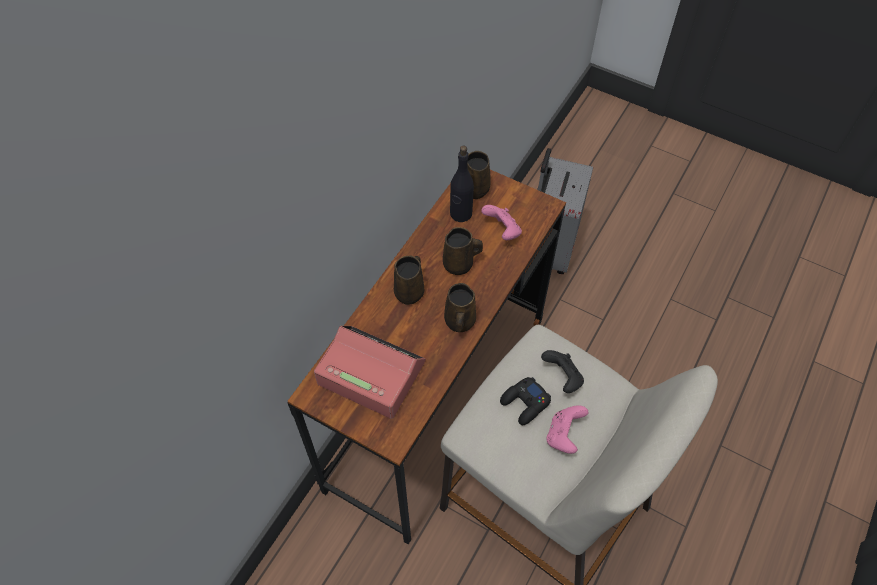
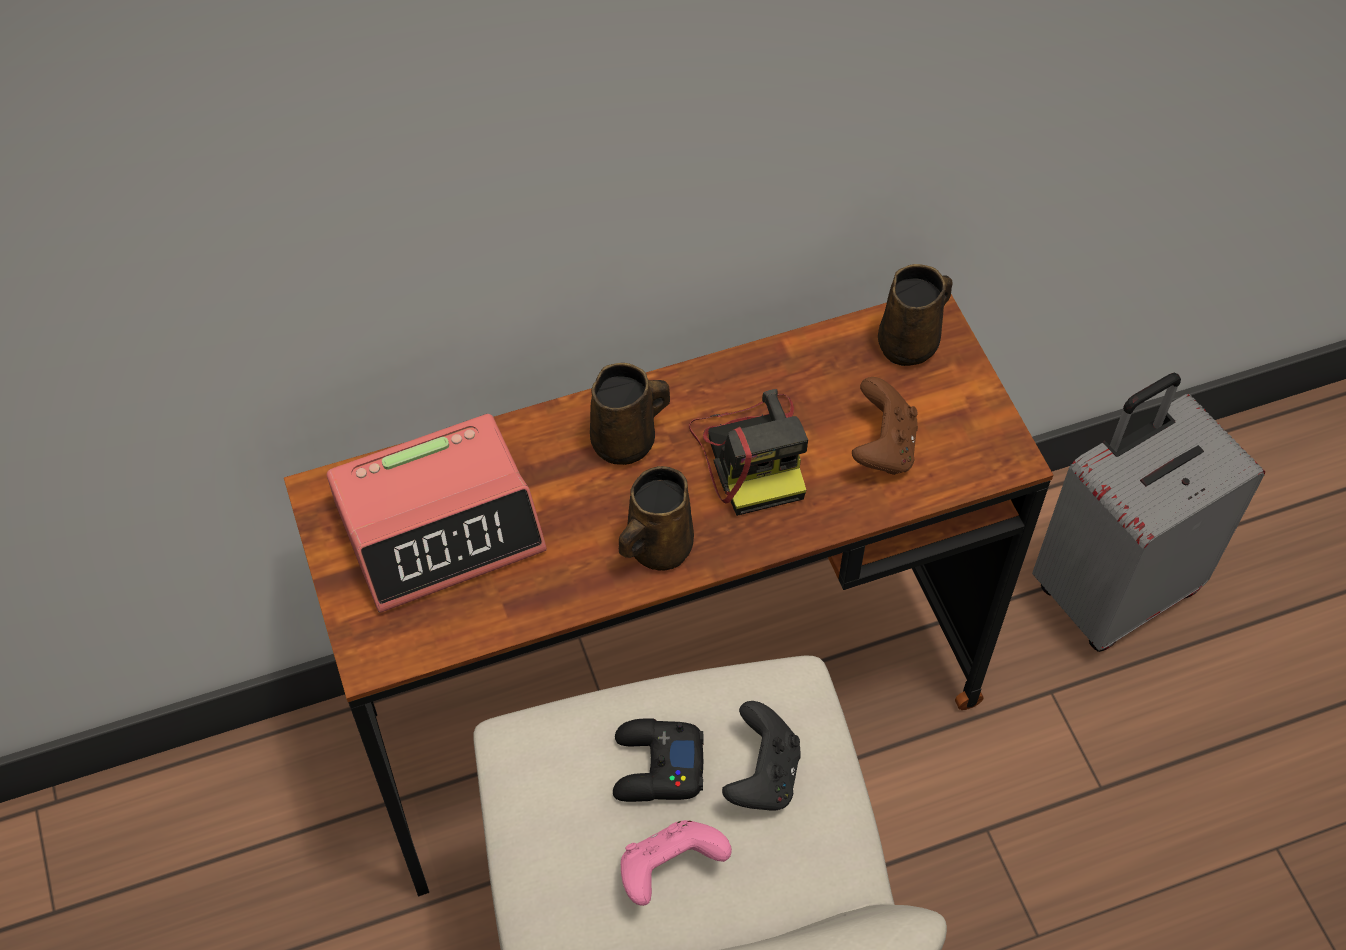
camera: 40 degrees right, 0 degrees up
alarm clock [314,326,426,419] -> alarm clock turned 90 degrees clockwise [327,414,547,613]
brown mug [443,227,483,275] -> camera [689,389,808,516]
black bottle [450,145,474,222] -> none
pink game controller [481,205,522,240] -> brown game controller [852,377,918,475]

